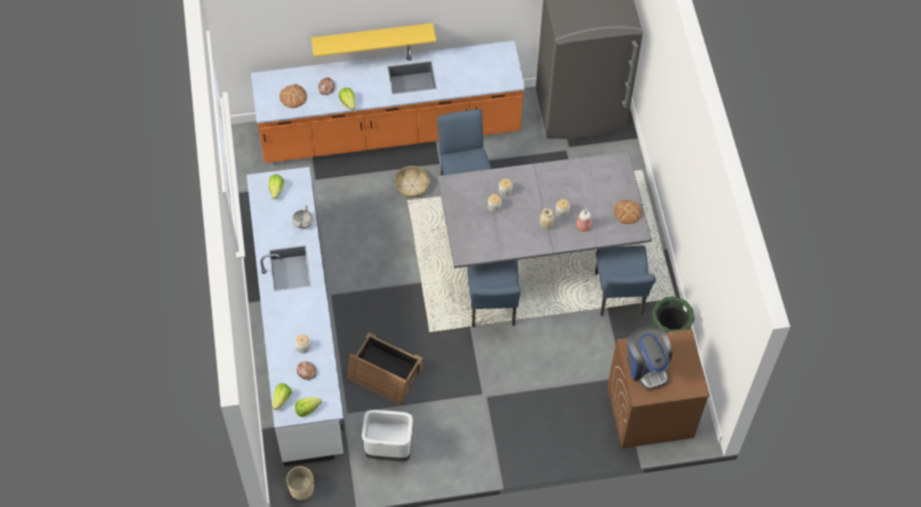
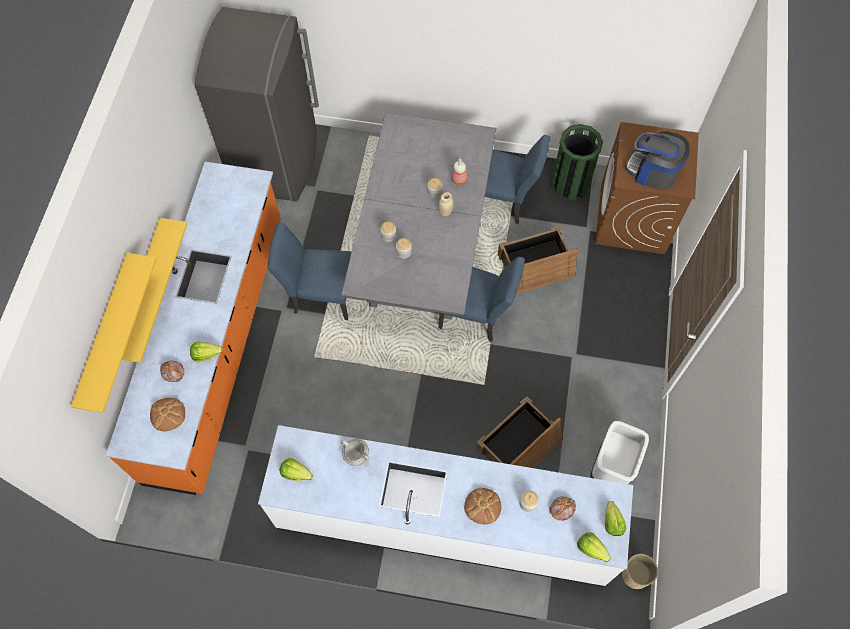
camera: 70 degrees left, 5 degrees up
basket [395,166,430,198] -> none
bread [614,200,642,224] -> bread moved to [464,488,501,524]
coffee machine [627,326,672,390] -> coffee machine turned 150 degrees counterclockwise [625,131,690,190]
none -> yellow shelf [71,253,156,413]
none -> crate [498,227,577,294]

